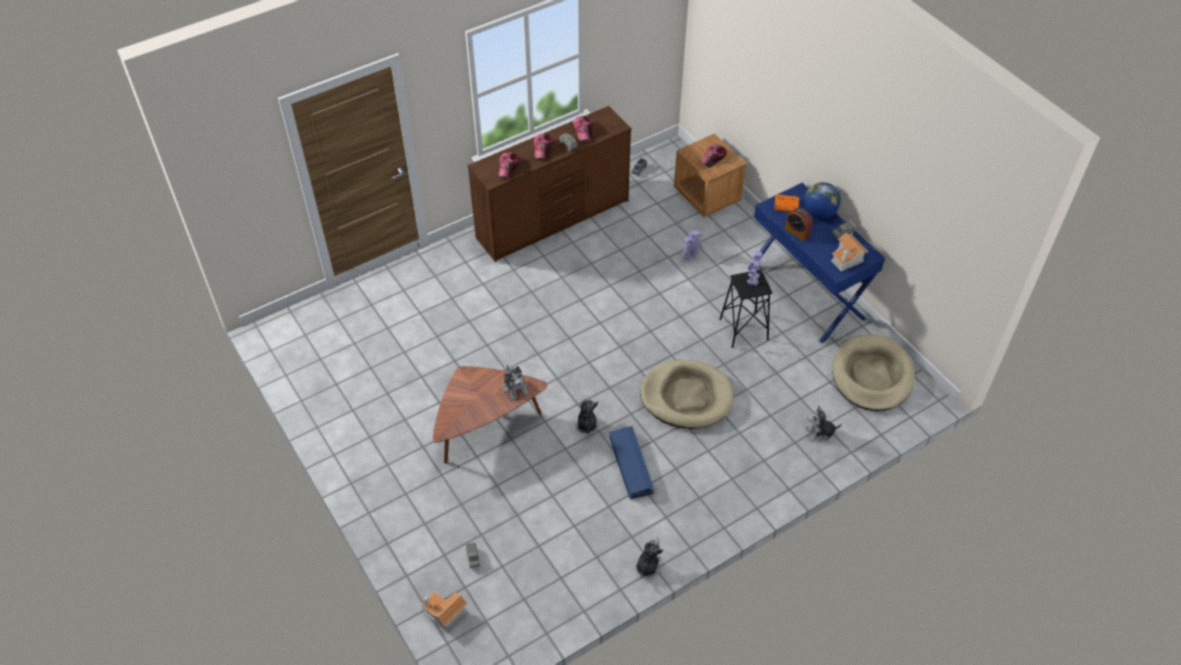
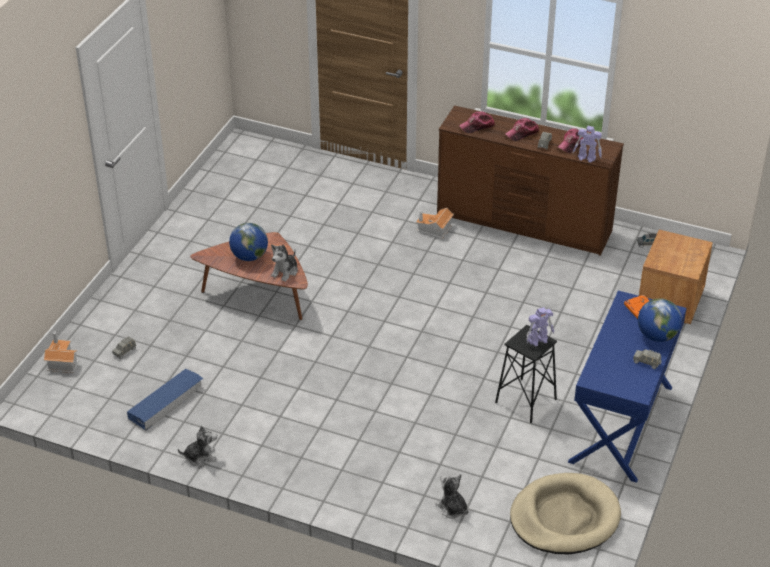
camera: 55 degrees right, 10 degrees down
plush toy [575,396,599,434] -> none
blue storage box [609,426,654,499] -> blue storage box moved to [127,369,203,431]
beige dog bed [640,359,734,429] -> none
toy robot [682,230,703,261] -> toy robot moved to [573,126,602,163]
cap [699,144,727,167] -> none
alarm clock [785,208,812,241] -> none
toy house [831,233,868,271] -> toy house moved to [416,208,454,239]
none -> globe [229,223,268,261]

